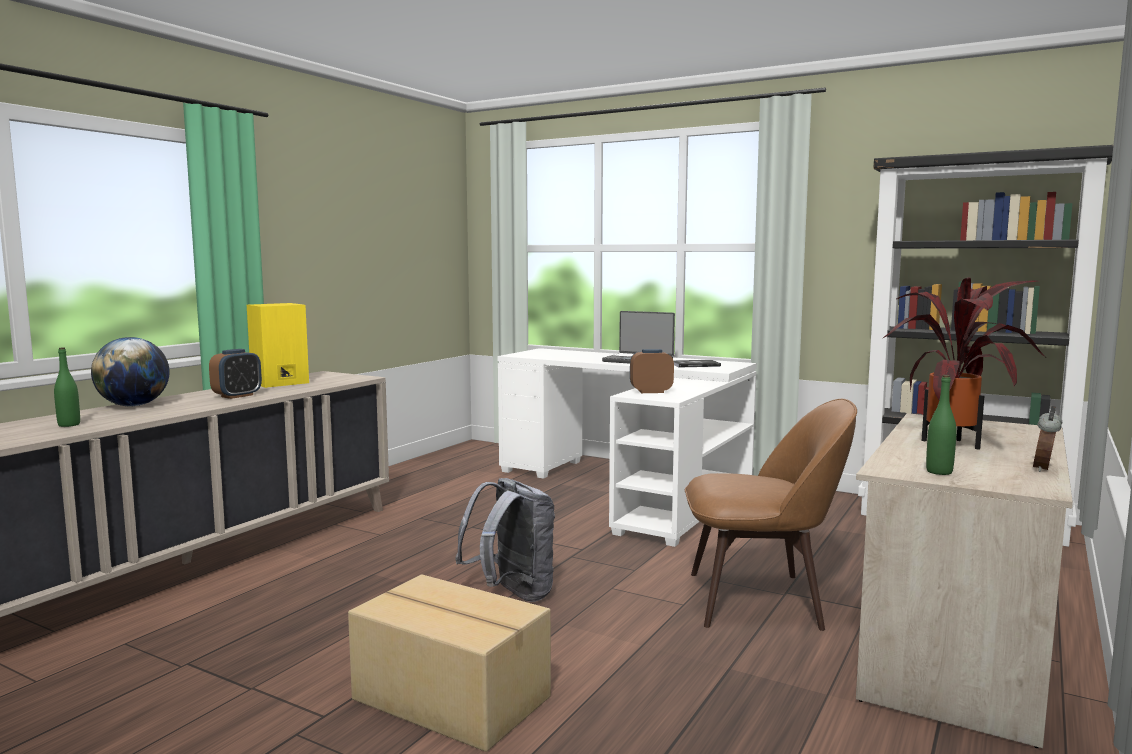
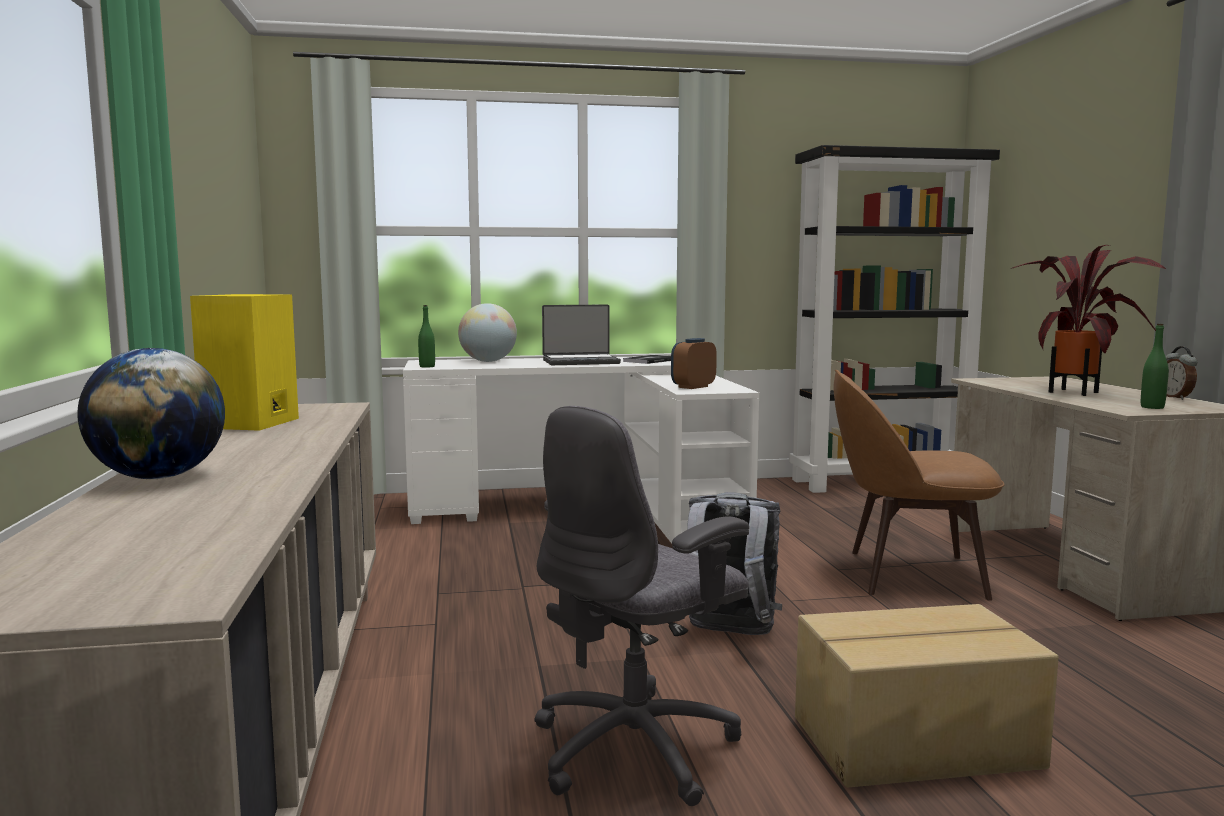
camera: 40 degrees left, 0 degrees up
green bottle [54,347,80,427] -> green bottle moved to [418,305,435,368]
alarm clock [209,349,262,399] -> none
brown chair [685,399,857,631] -> brown chair turned 135 degrees counterclockwise [833,370,1005,601]
none -> globe [458,303,517,362]
none -> grey office chair [534,406,749,806]

